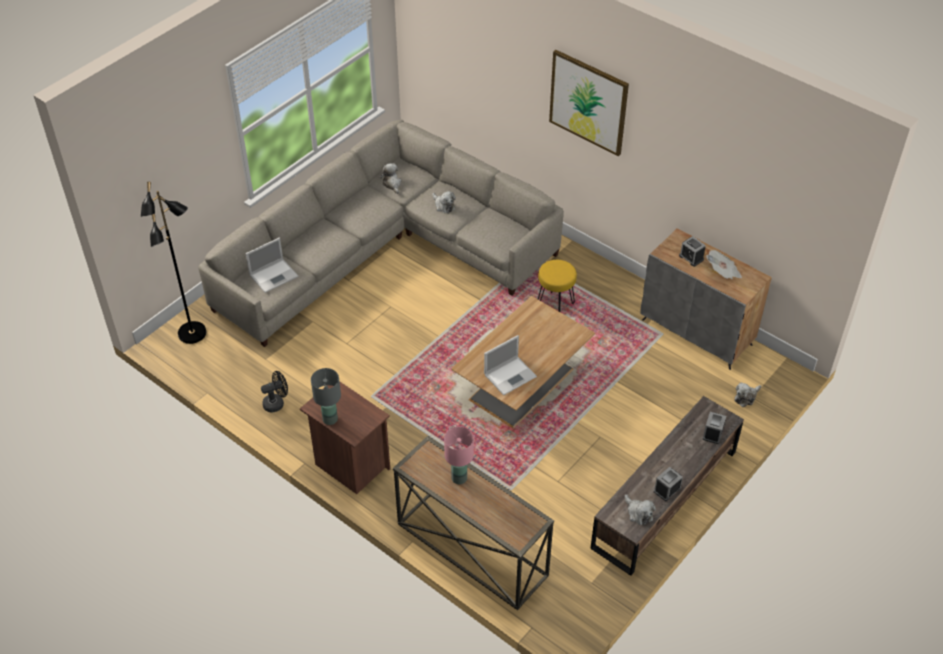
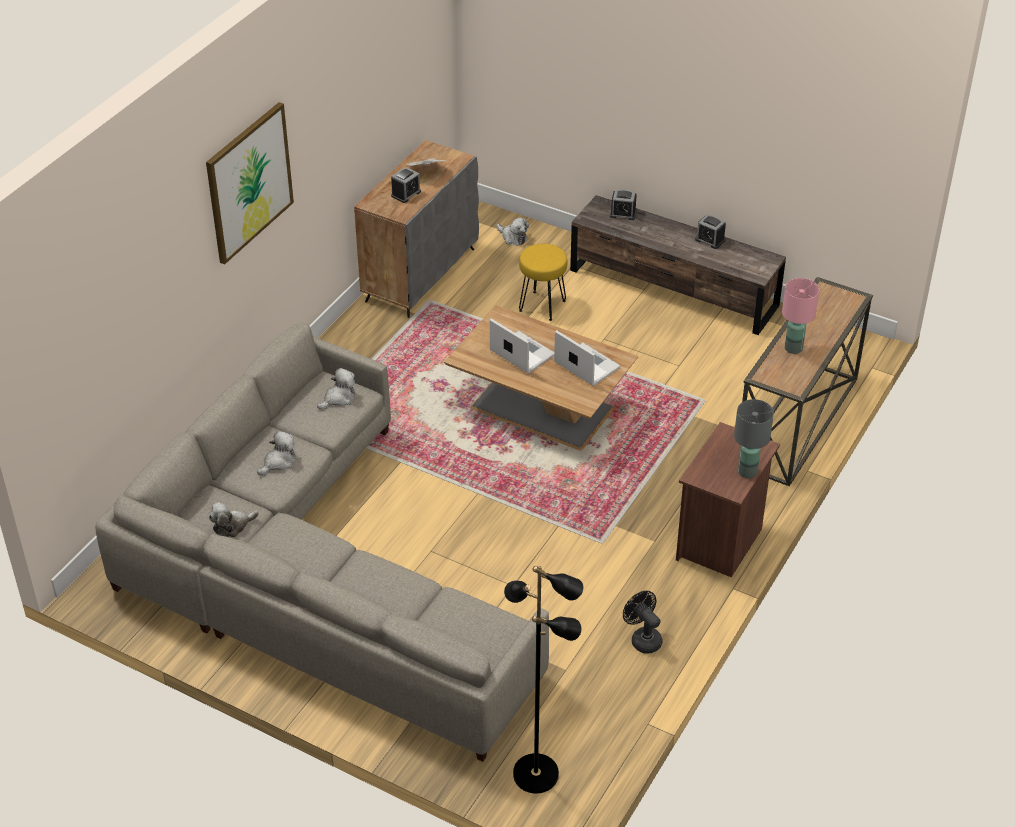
camera: 100 degrees left, 5 degrees down
laptop [246,238,298,293] -> laptop moved to [490,319,554,373]
yellow stool [538,260,577,312] -> yellow stool moved to [519,244,568,321]
plush toy [625,494,656,525] -> plush toy moved to [317,368,355,410]

